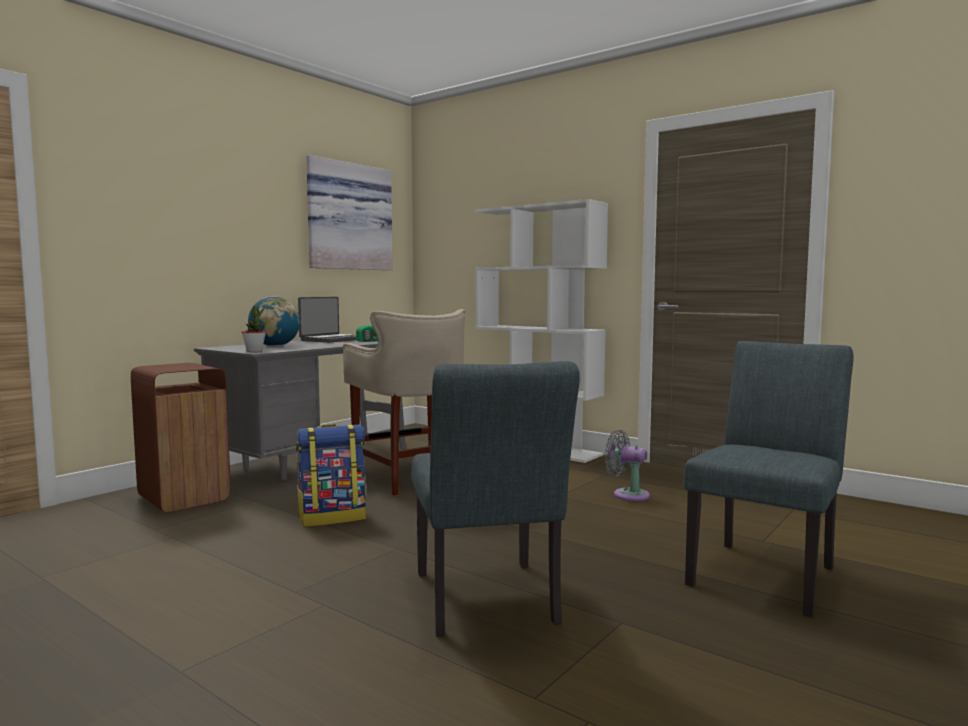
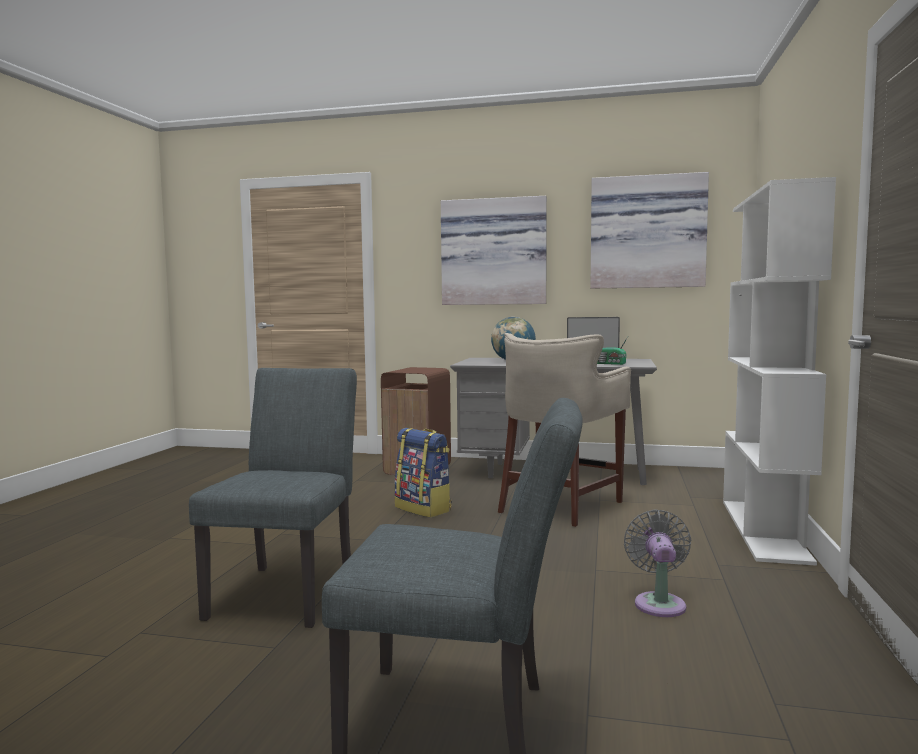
camera: 65 degrees right, 0 degrees up
potted plant [242,306,266,352] -> none
grey chair [411,361,580,636] -> grey chair turned 135 degrees clockwise [189,368,357,628]
none -> picture [441,196,547,305]

